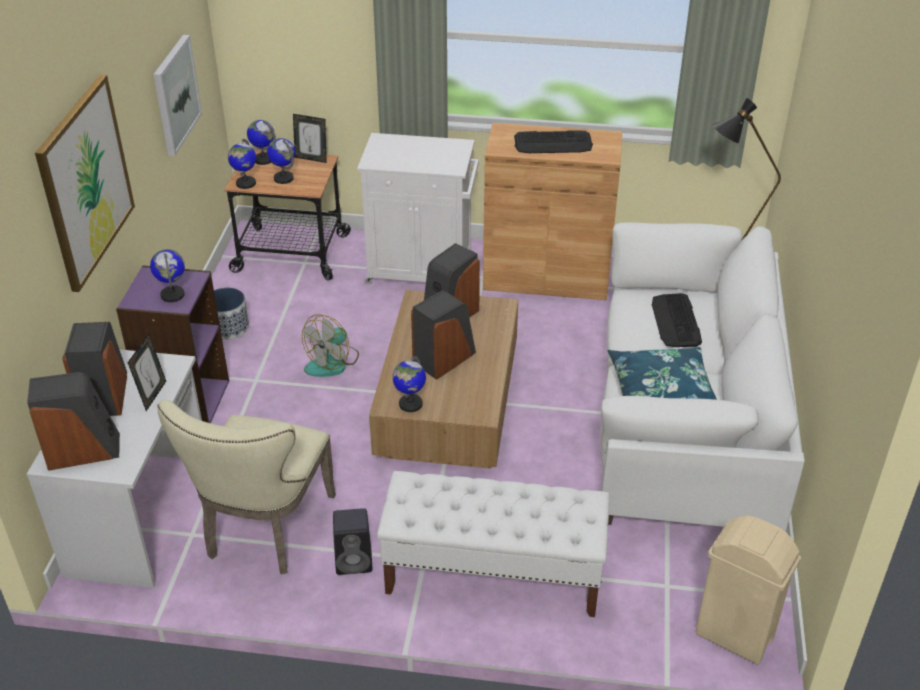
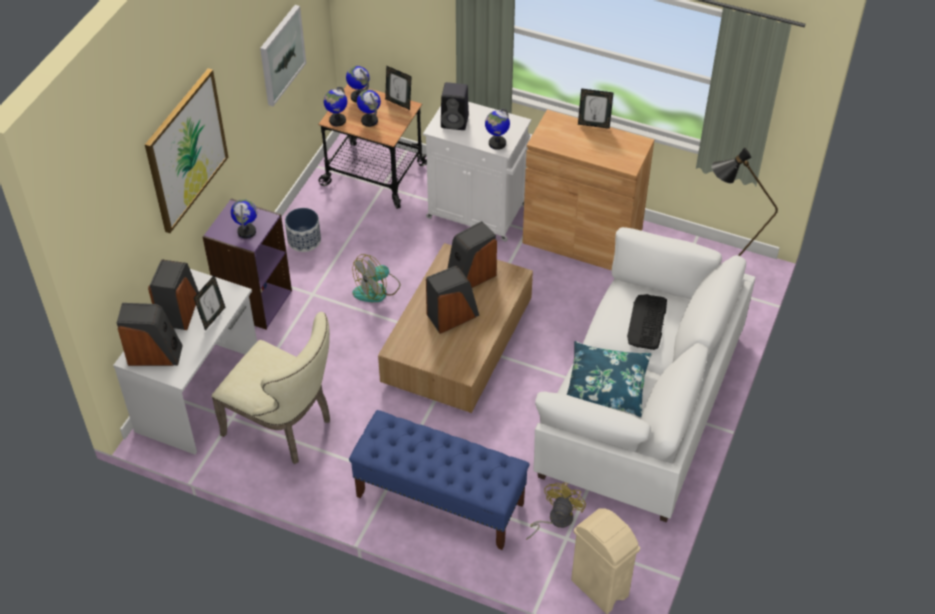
camera: 15 degrees right, 10 degrees up
beige chair [157,400,336,574] -> beige chair turned 90 degrees counterclockwise [212,312,330,464]
black speaker [333,508,372,575] -> black speaker moved to [441,82,469,130]
white bench [377,471,609,617] -> blue bench [349,410,530,550]
globe [392,356,426,412] -> globe moved to [485,108,510,150]
keyboard [514,130,593,154] -> none
none -> yellow fan [526,483,586,540]
none -> picture frame [578,88,613,129]

